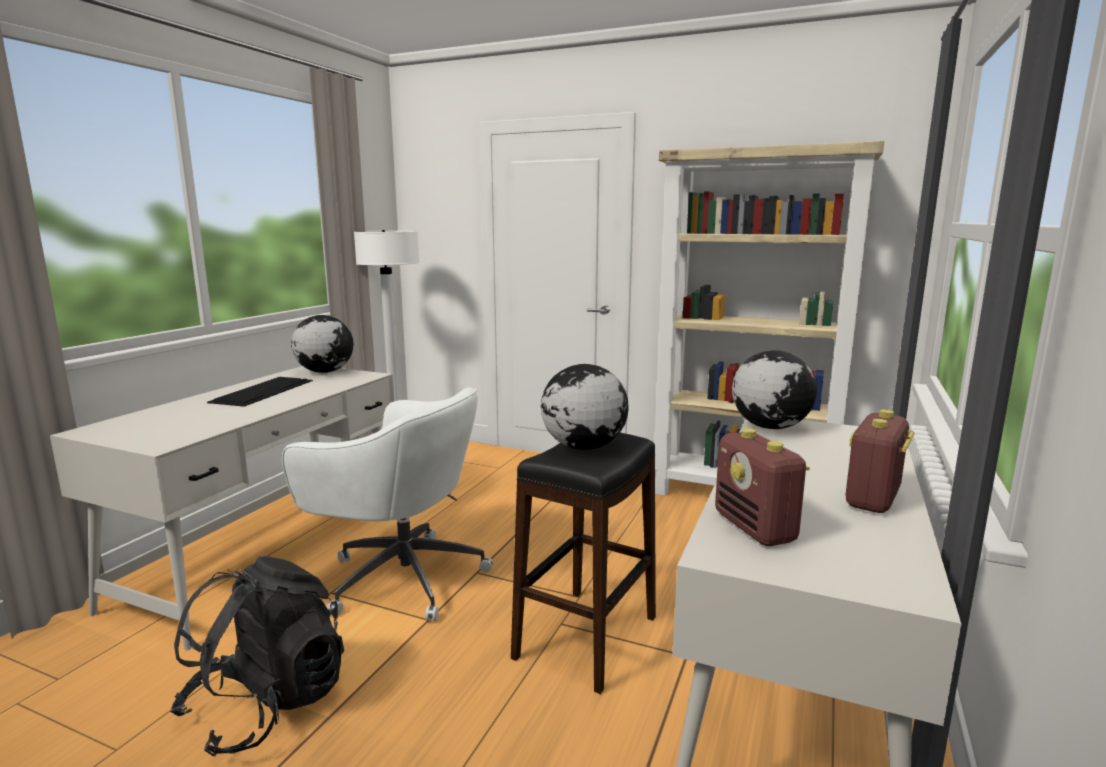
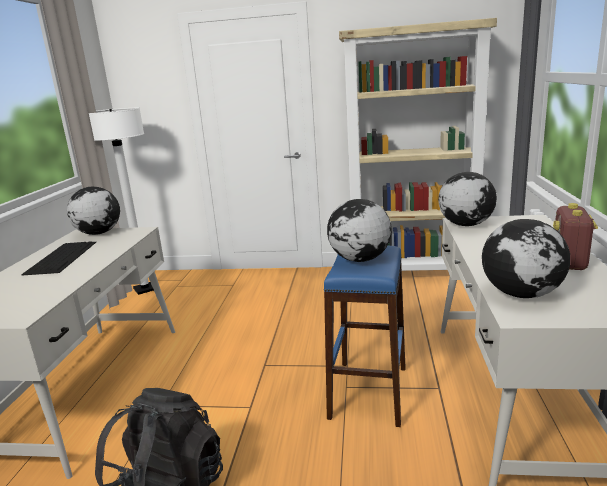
camera: 15 degrees left, 5 degrees up
white office chair [282,387,493,621] -> none
black stool [511,433,656,694] -> blue stool [324,246,406,427]
radio [715,428,810,546] -> globe [482,219,570,298]

